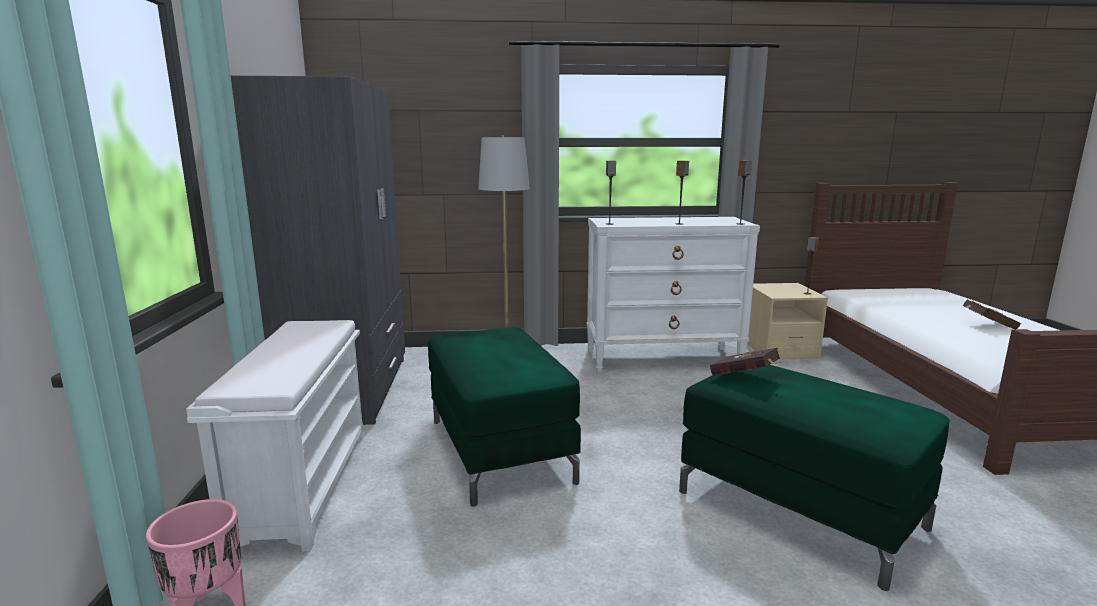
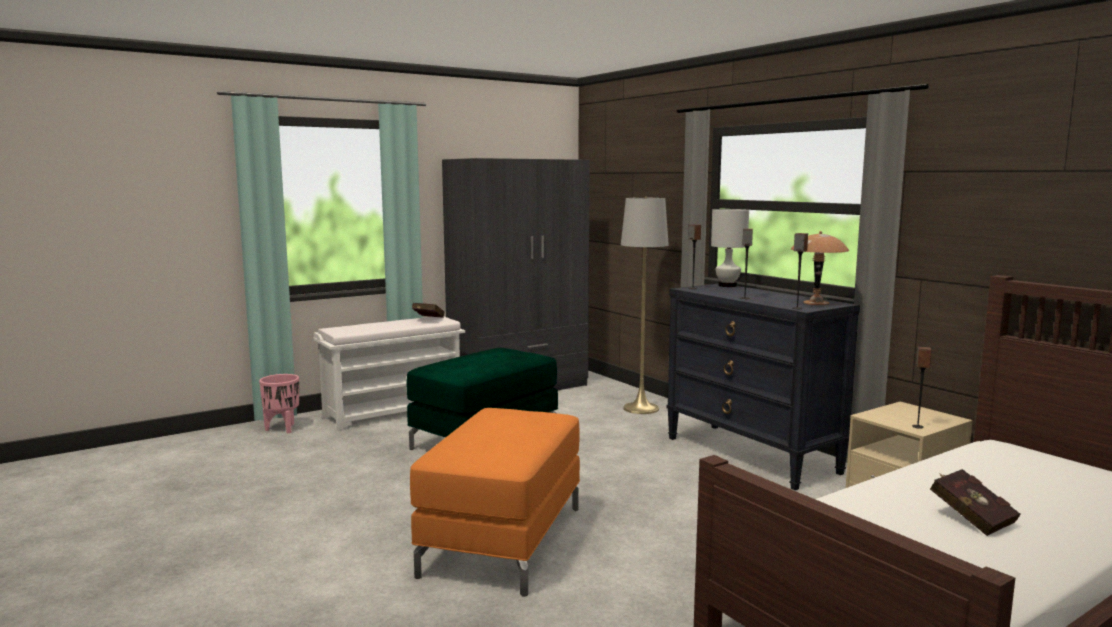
camera: 60 degrees right, 5 degrees down
white dresser [587,217,760,373] -> black dresser [667,283,860,490]
green ottoman [679,365,950,591] -> orange ottoman [410,408,580,597]
red book [710,348,781,375] -> red book moved to [412,303,444,318]
none -> white table lamp [711,209,749,287]
none -> brown table lamp [791,231,849,305]

